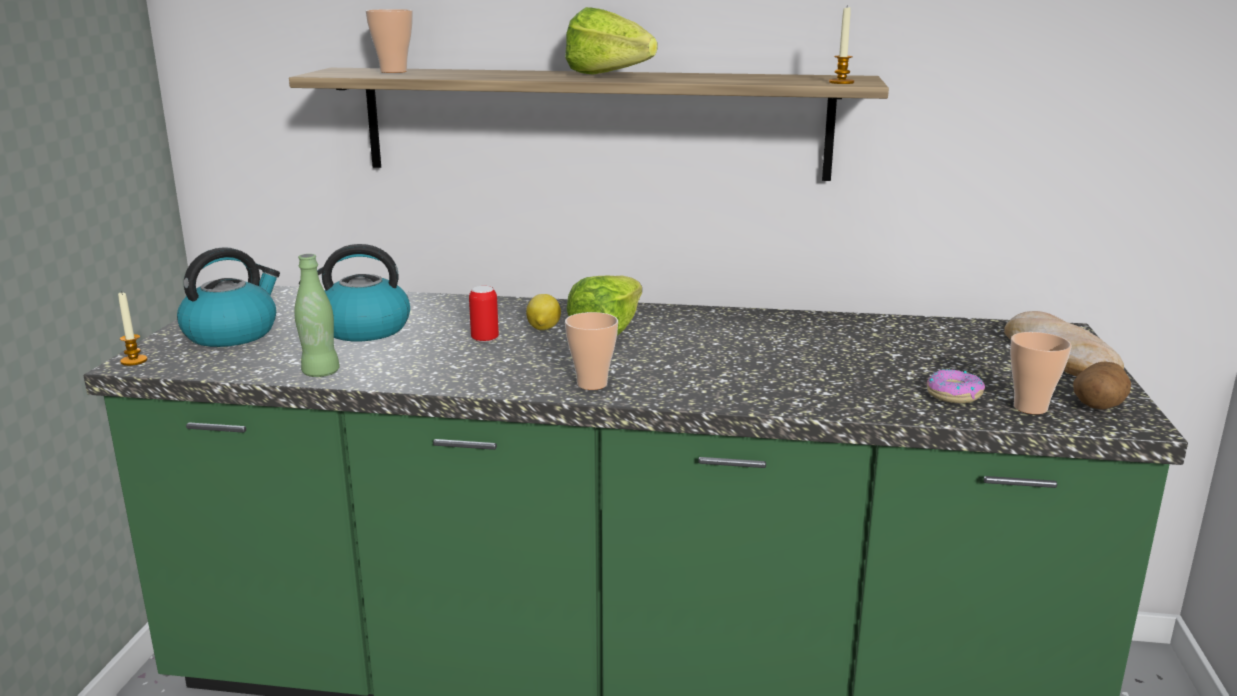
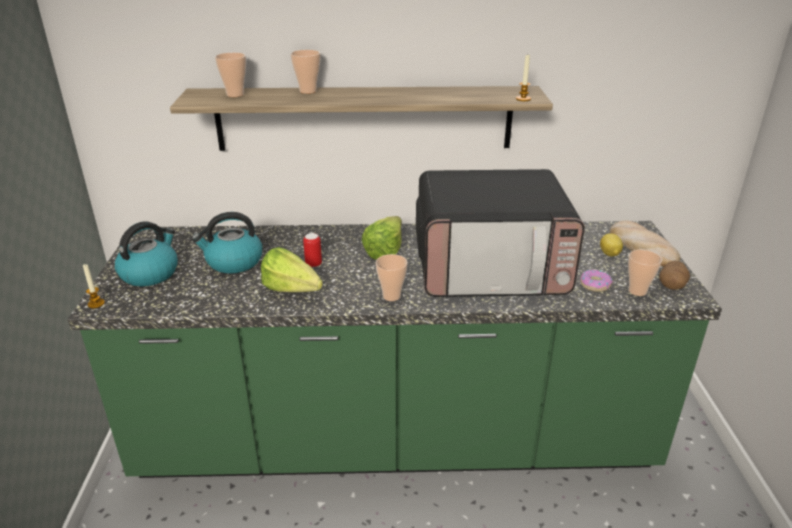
camera: 10 degrees left, 10 degrees up
green bottle [294,254,340,377] -> none
lemon [526,294,561,330] -> lemon moved to [600,233,623,256]
lettuce [565,7,657,75] -> lettuce moved to [261,247,323,292]
none -> cup [290,50,321,94]
none -> microwave [416,169,585,297]

